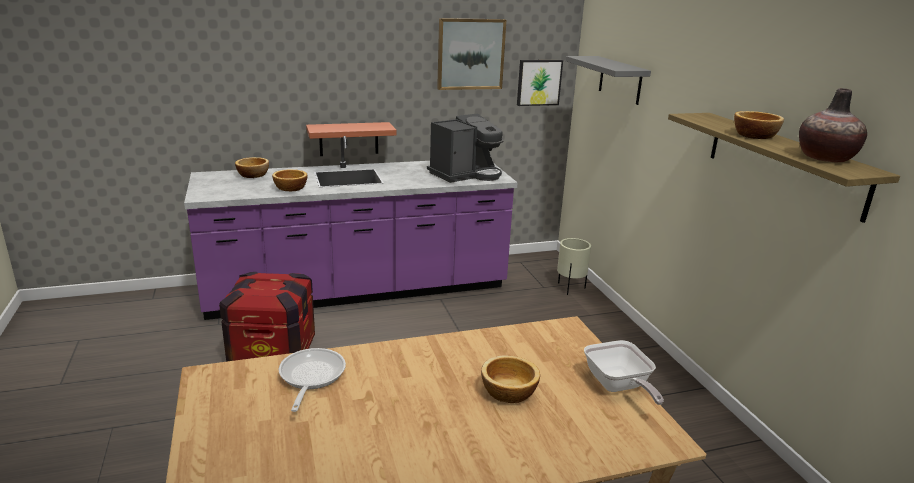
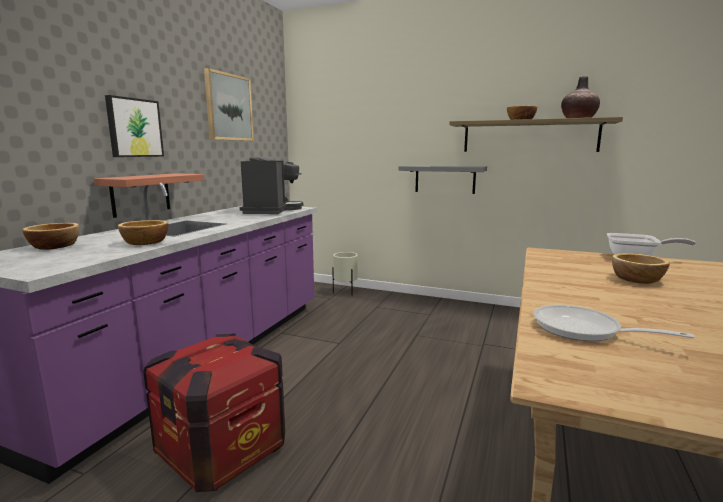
camera: 50 degrees left, 10 degrees down
picture [517,60,563,106] -> picture moved to [105,95,164,157]
grey shelf [566,56,651,105] -> grey shelf moved to [399,165,487,194]

